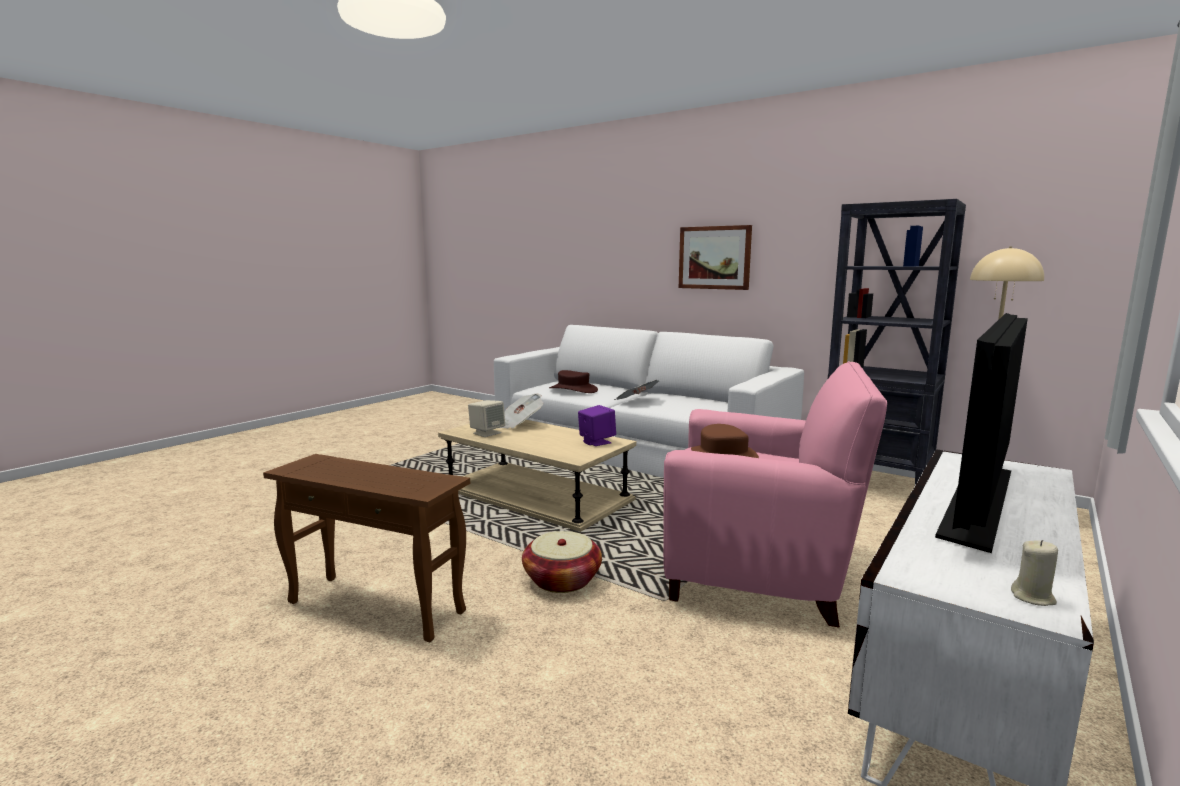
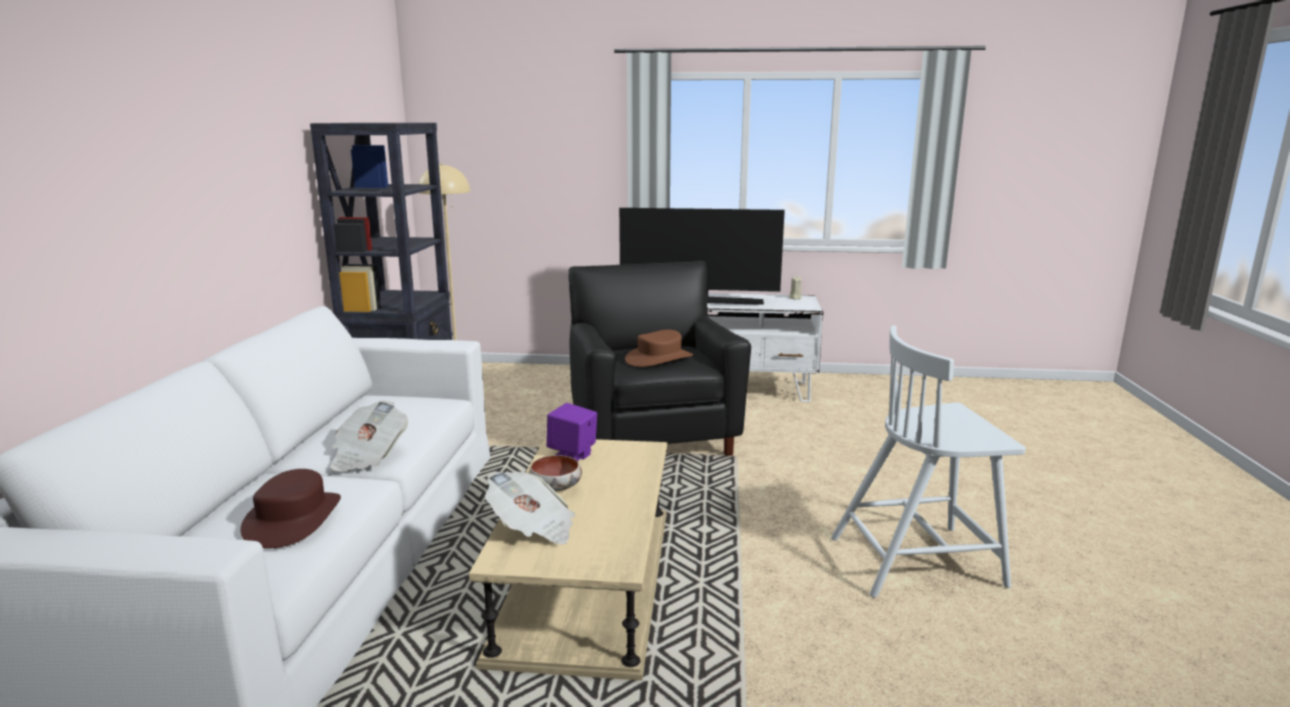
camera: 120 degrees left, 5 degrees up
brown side table [263,454,470,643] -> white chair [831,326,1026,597]
beige speaker [468,400,505,437] -> none
basket [522,531,602,593] -> none
pink armchair [663,361,887,628] -> black armchair [568,261,751,455]
picture [679,225,752,290] -> none
none -> bowl [529,455,582,491]

